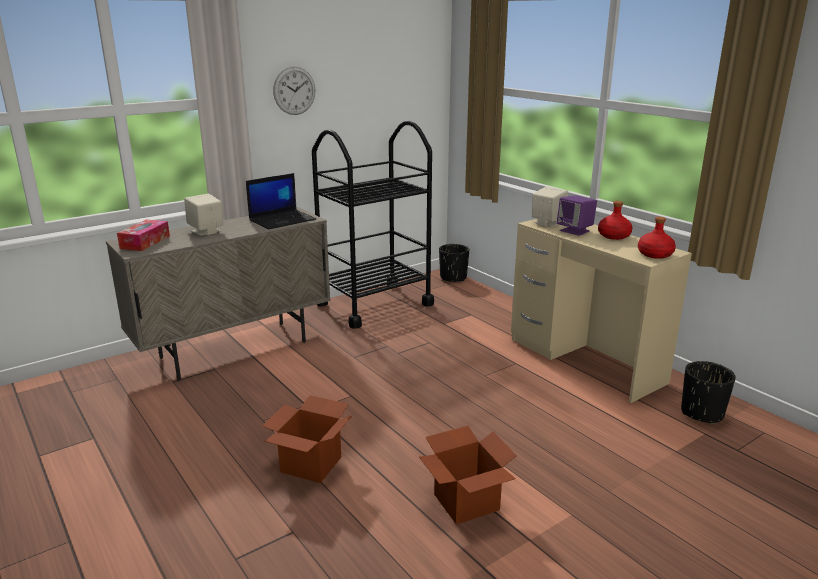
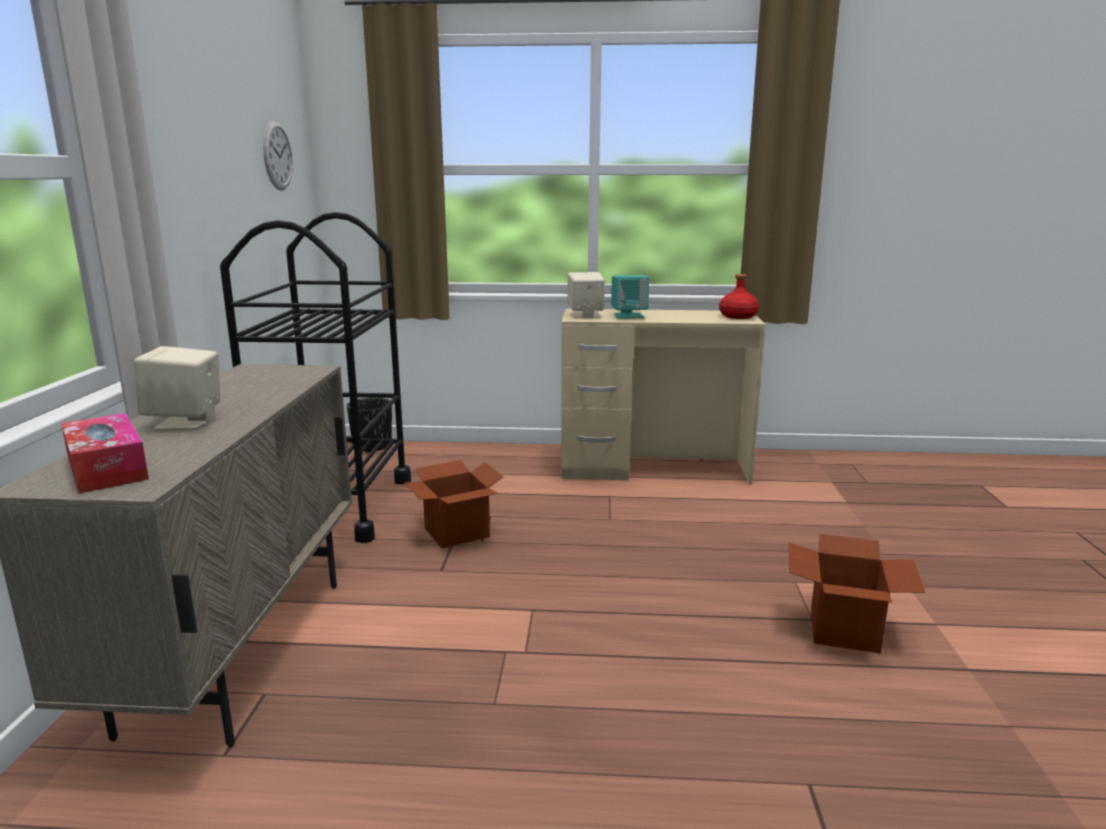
camera: 50 degrees left, 5 degrees down
laptop [246,173,316,229] -> none
cardboard box [262,395,352,483] -> cardboard box moved to [404,460,503,548]
wall clock [273,67,315,115] -> wall clock moved to [263,121,293,191]
purple speaker [557,196,597,236] -> turquoise speaker [611,275,649,319]
red bottle [598,201,632,240] -> none
black planter [681,361,736,425] -> none

